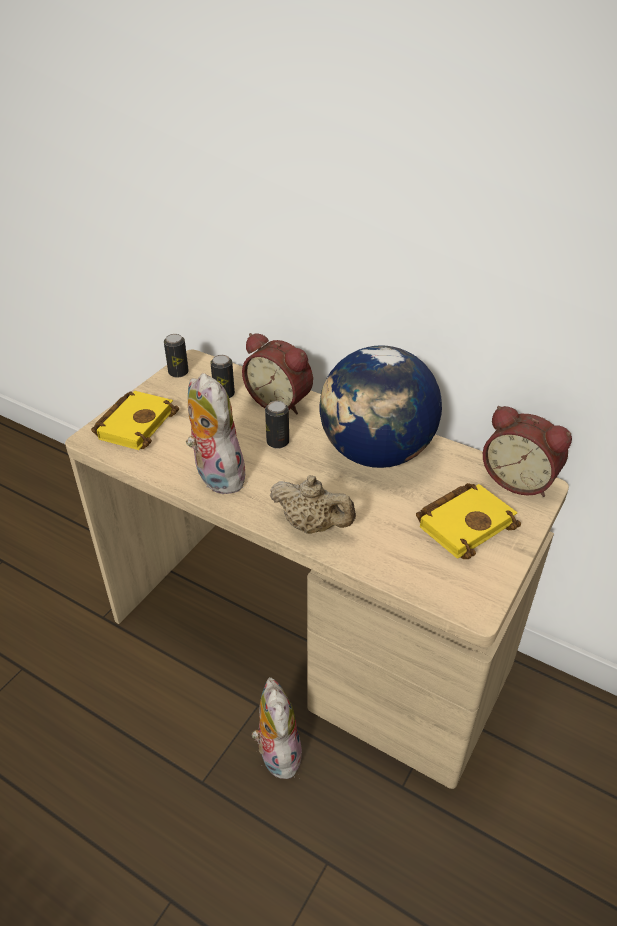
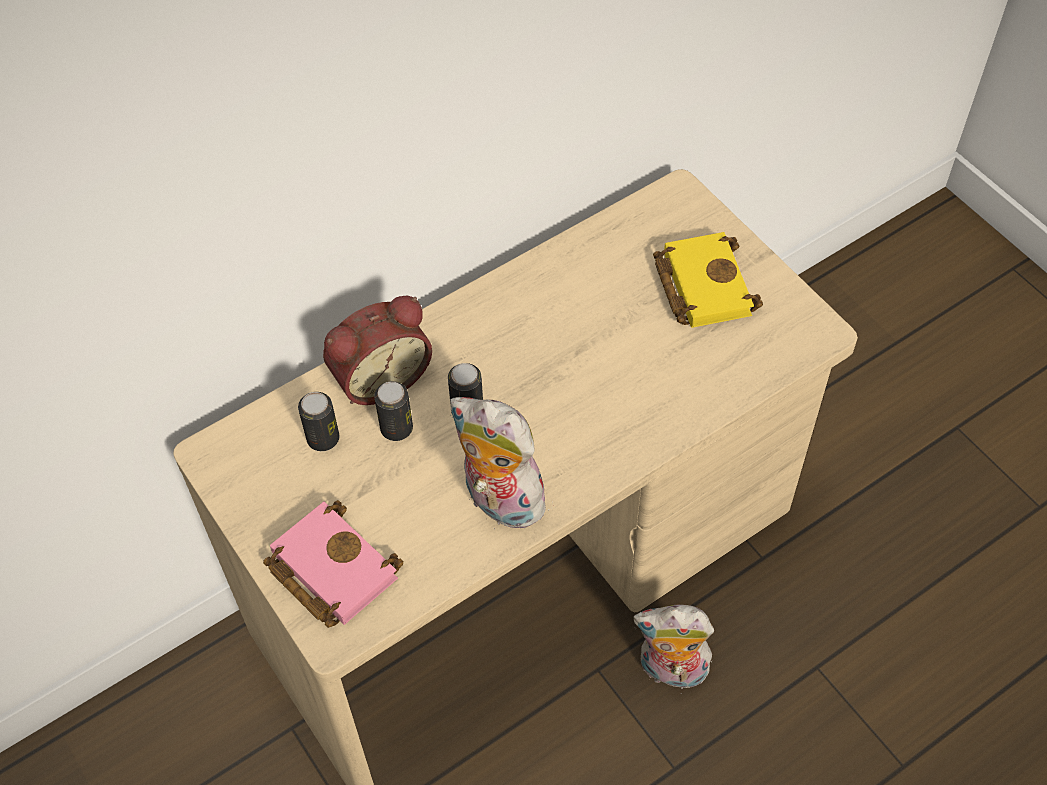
camera: 65 degrees left, 15 degrees up
yellow book [91,391,179,450] -> pink book [263,500,404,628]
can [164,334,189,377] -> can moved to [374,381,413,441]
plush toy [186,373,245,494] -> plush toy turned 45 degrees clockwise [450,397,546,529]
beige teapot [270,475,356,534] -> none
globe [319,345,442,468] -> none
alarm clock [483,406,572,497] -> none

